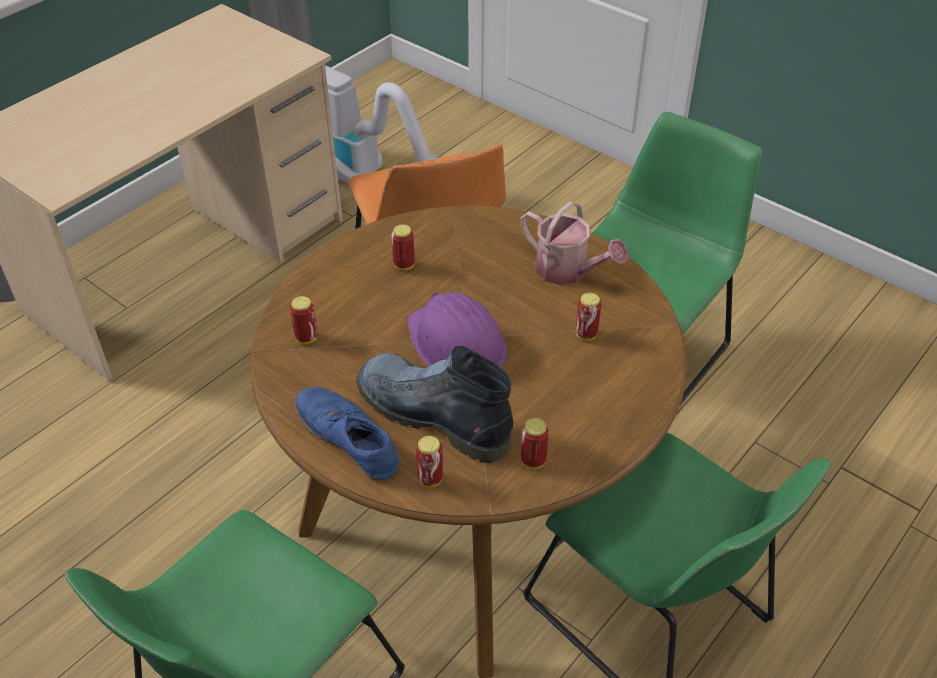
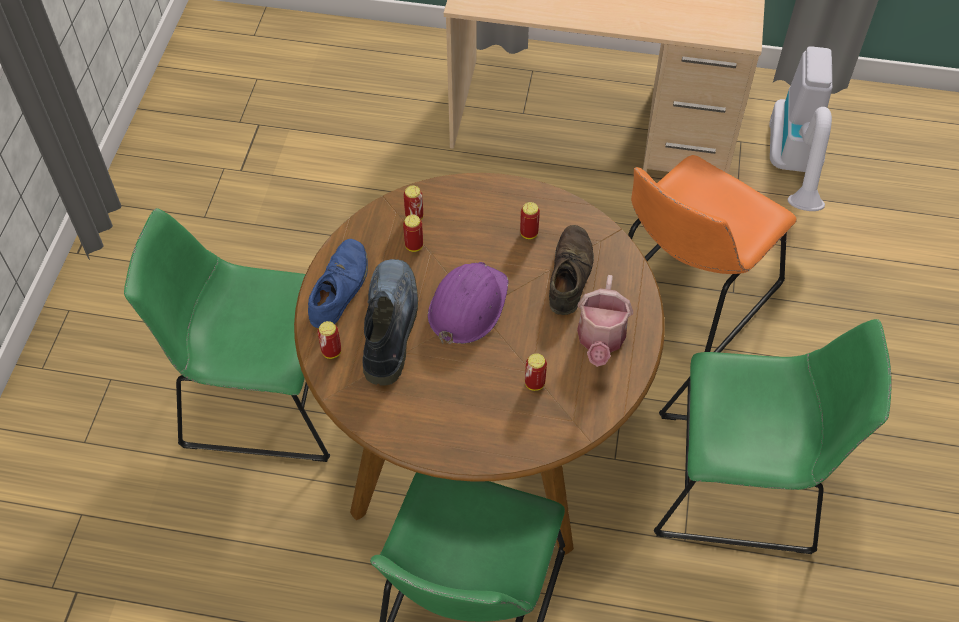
camera: 60 degrees right, 10 degrees up
can [521,418,549,469] -> can moved to [403,214,423,252]
none -> brown shoe [549,225,594,315]

